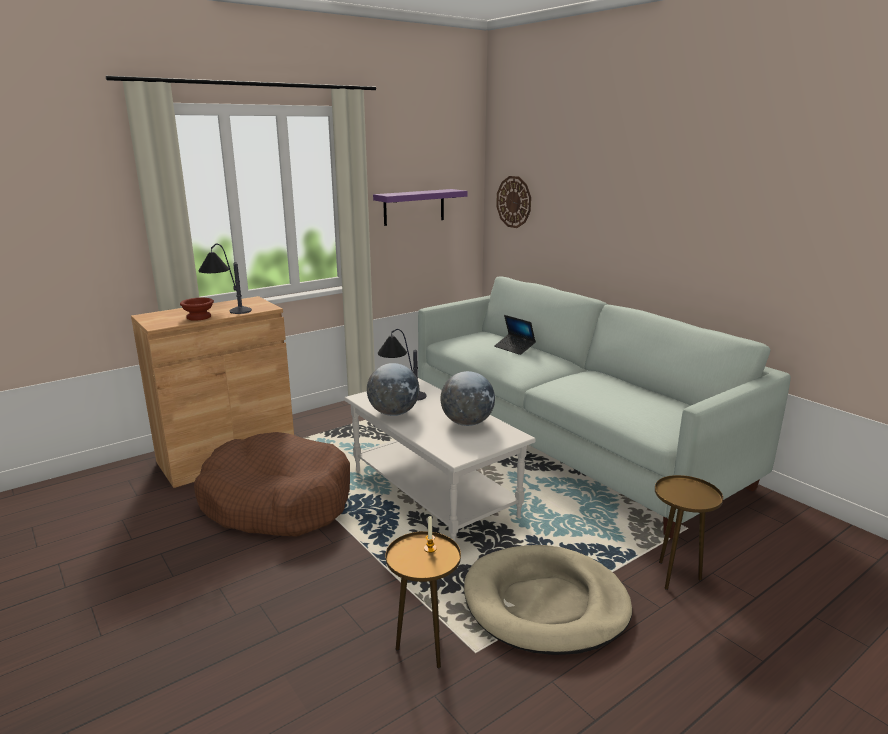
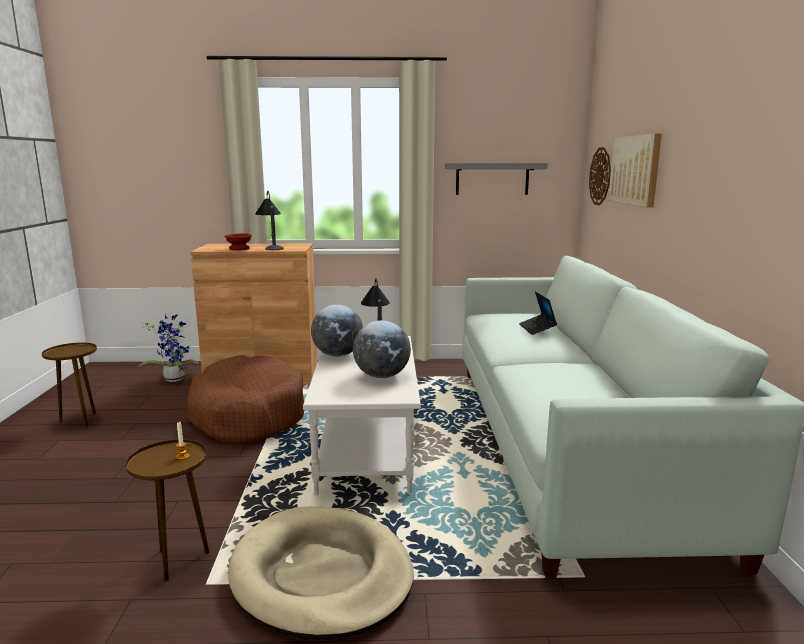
camera: 35 degrees right, 5 degrees down
purple shelf [373,189,468,226] -> grey shelf [445,163,548,195]
brown side table [655,475,723,590] -> brown side table moved to [42,342,97,427]
none -> potted plant [138,314,199,382]
none -> picture [608,133,662,208]

